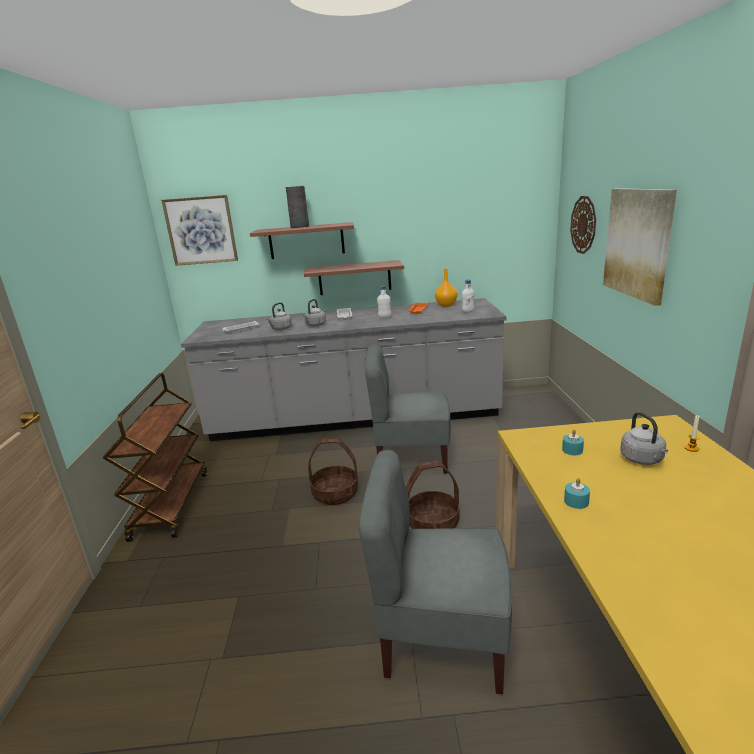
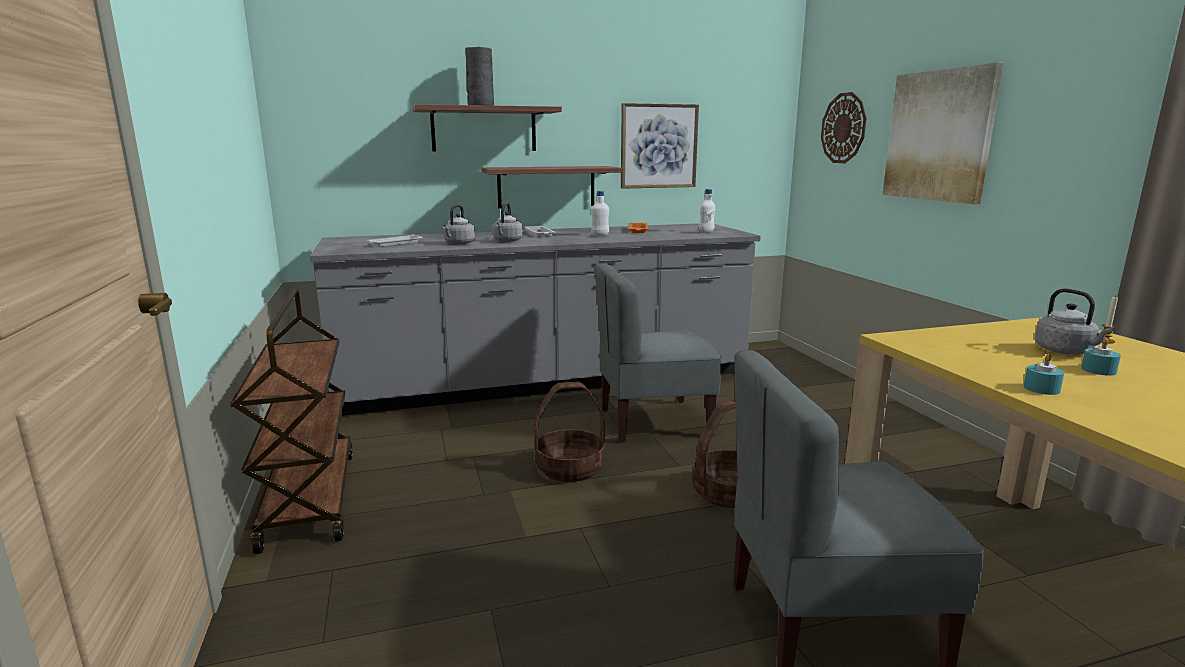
camera: 15 degrees left, 5 degrees down
picture [161,195,238,266] -> picture moved to [621,103,699,189]
orange vase [435,269,457,307] -> none
turquoise candle [562,429,584,455] -> turquoise candle moved to [1081,338,1121,376]

